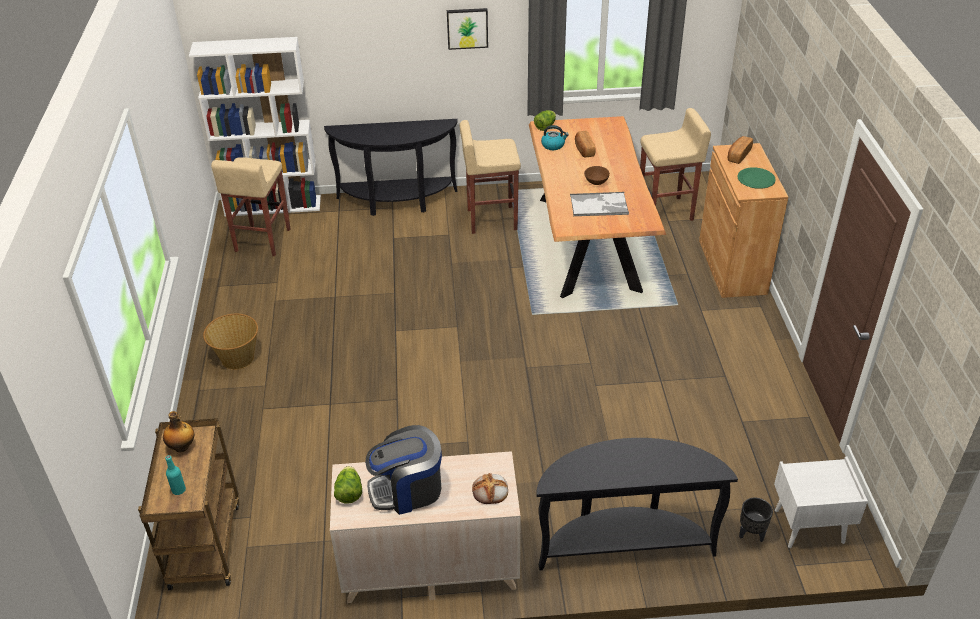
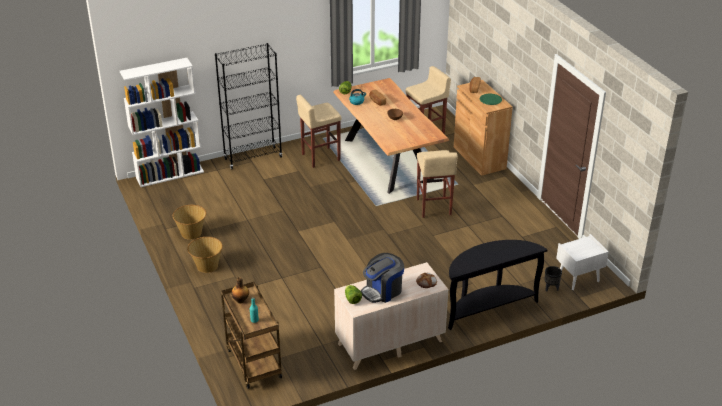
camera: 20 degrees left, 5 degrees down
beige stool [211,157,291,256] -> beige stool moved to [417,150,458,218]
black console table [324,119,458,216] -> black bookcase [215,43,282,169]
picture [447,8,488,50] -> none
tray [570,192,629,216] -> none
none -> basket [173,205,206,240]

